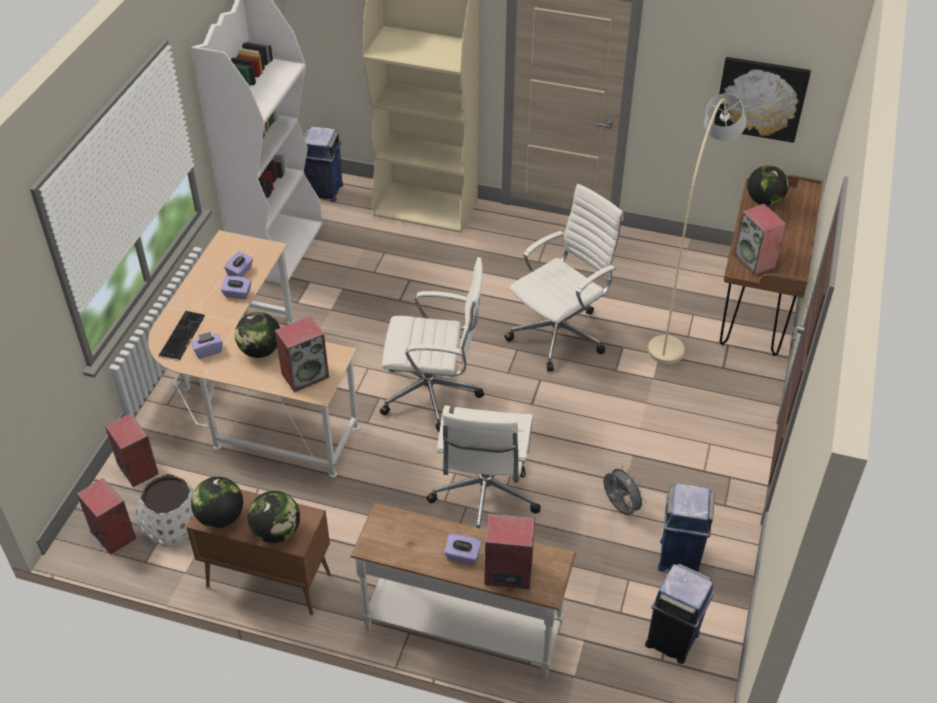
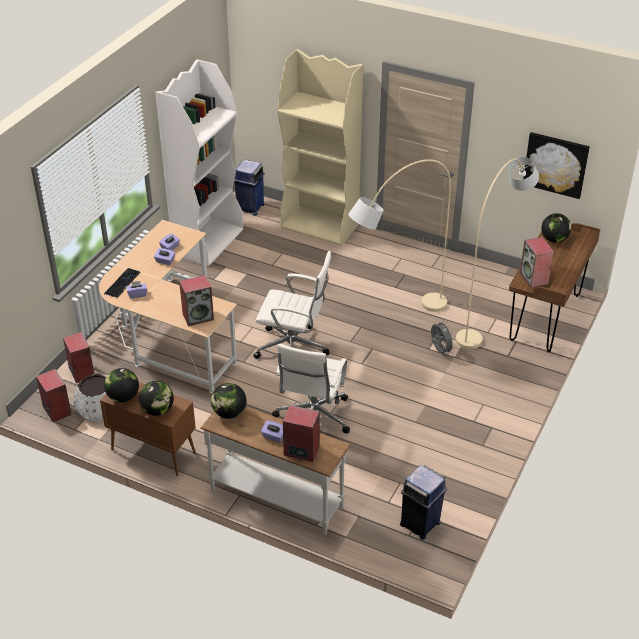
camera: 10 degrees right, 5 degrees down
globe [235,312,280,358] -> globe moved to [211,383,247,419]
white office chair [504,184,623,372] -> beige floor lamp [348,159,451,312]
grey fan [603,466,646,515] -> grey fan moved to [431,320,455,354]
blue trash can [658,483,714,572] -> none

